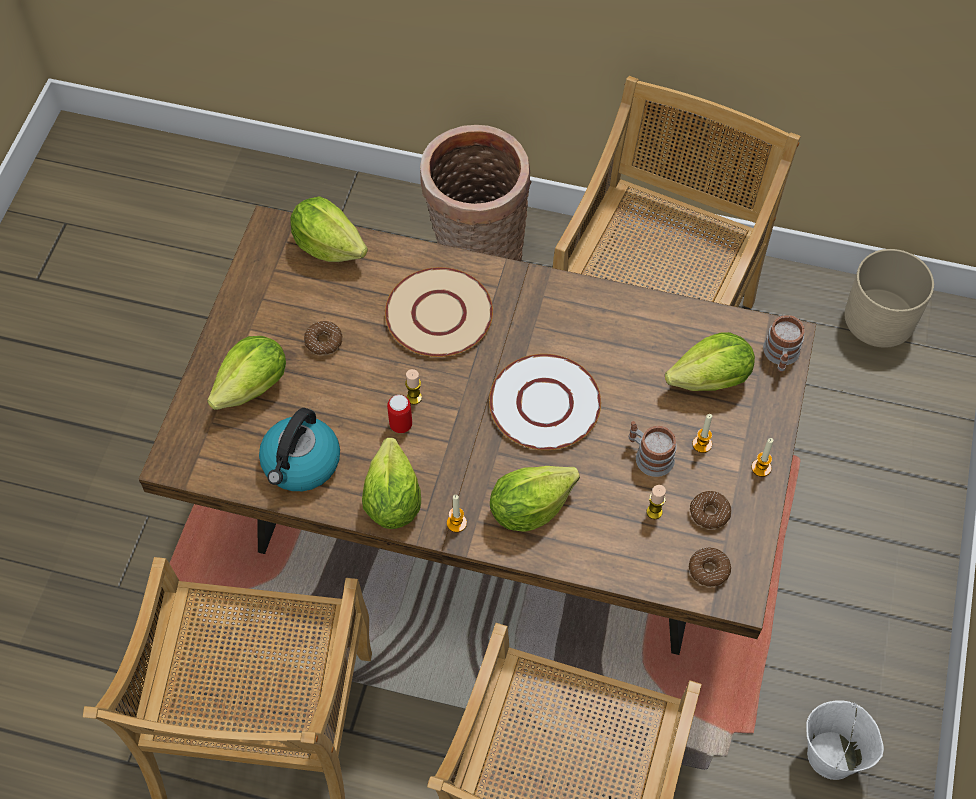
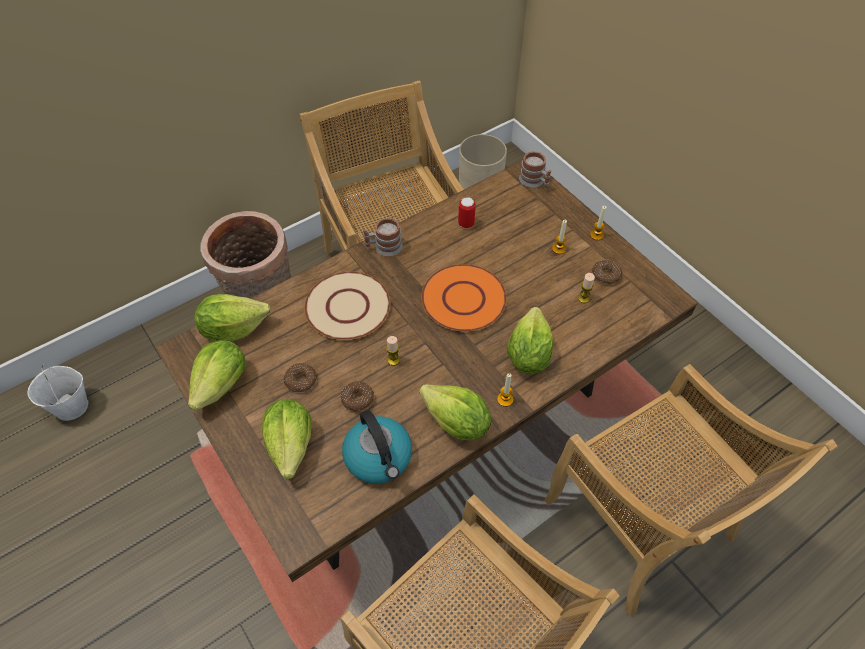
camera: 50 degrees left, 5 degrees down
can [387,395,412,433] -> can moved to [458,197,476,228]
white plate [489,354,601,450] -> orange plate [421,264,507,332]
mug [629,421,677,477] -> mug moved to [363,218,402,256]
lettuce [665,332,755,391] -> lettuce moved to [188,340,245,411]
donut [689,548,731,587] -> donut moved to [341,381,374,411]
white bucket [806,700,884,780] -> white bucket moved to [28,364,88,421]

